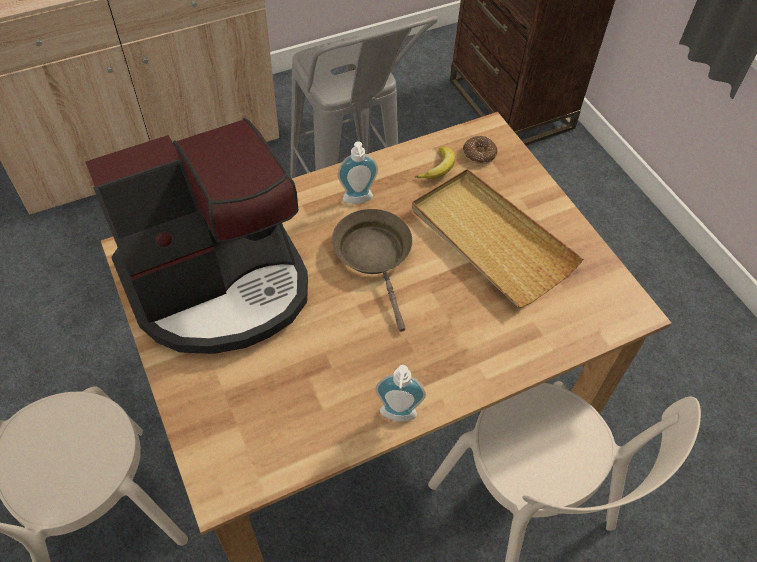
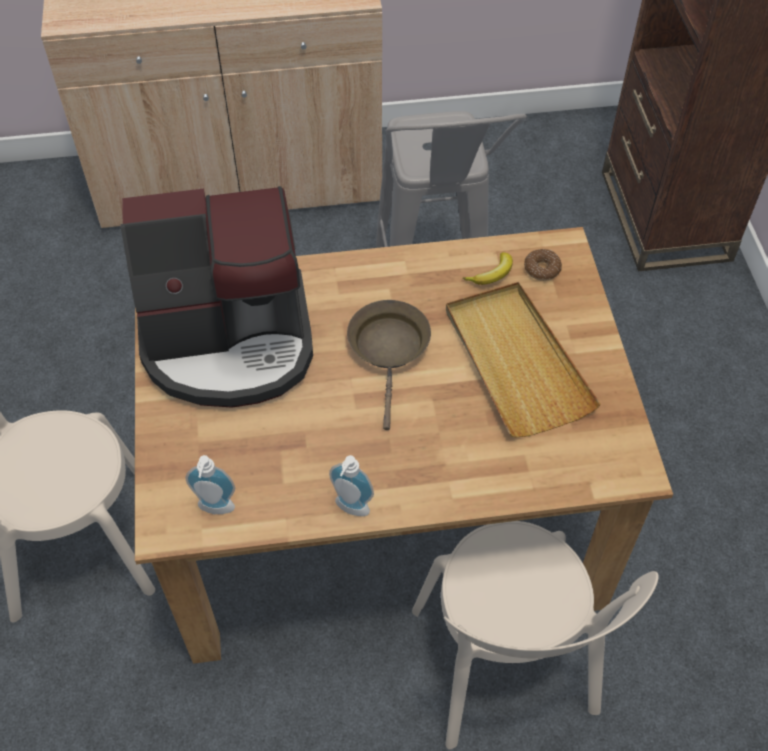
camera: 20 degrees right, 0 degrees up
soap dispenser [338,141,378,204] -> soap dispenser moved to [186,455,235,514]

